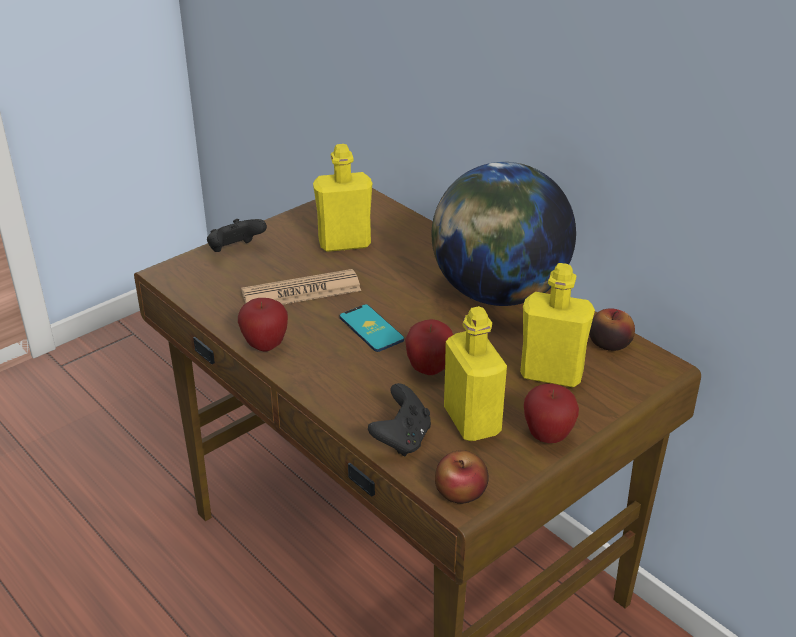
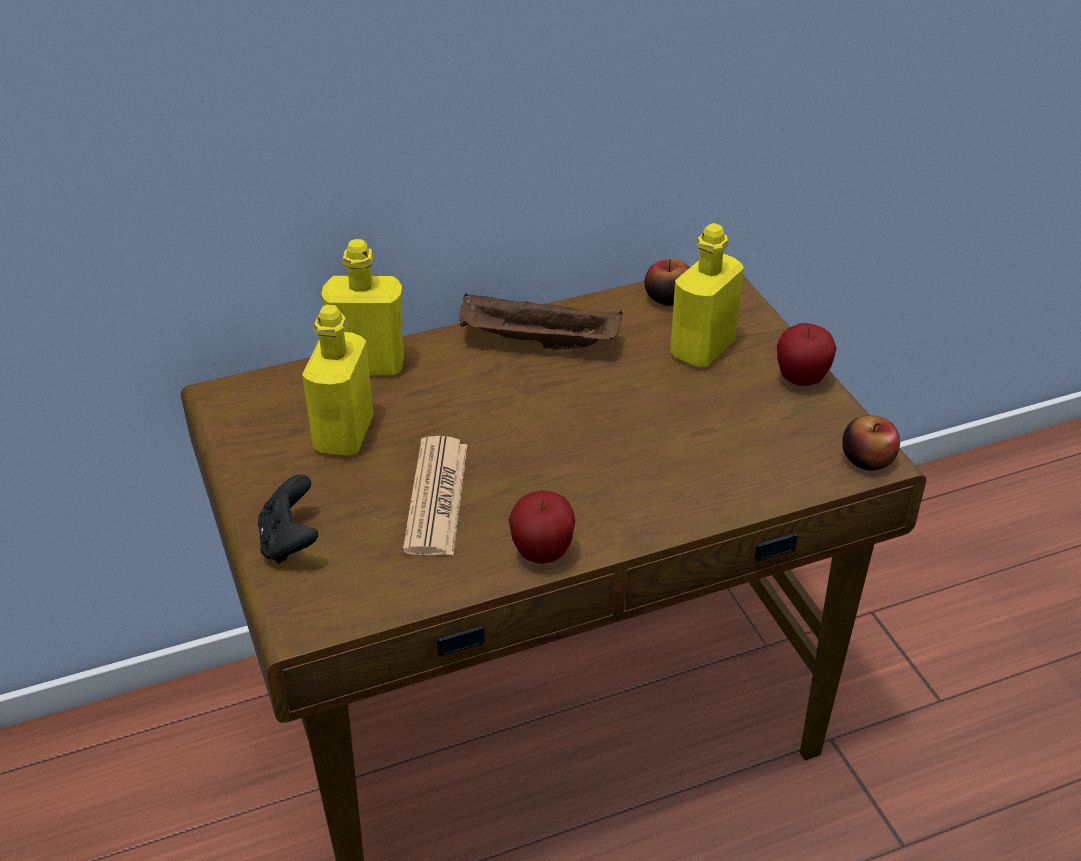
camera: 70 degrees left, 5 degrees up
phone [339,304,404,352] -> none
black game controller [368,383,431,457] -> none
apple [405,319,453,375] -> none
globe [431,162,576,306] -> brown tray [459,293,622,350]
yellow bottle [444,306,507,441] -> yellow bottle moved to [321,239,404,376]

